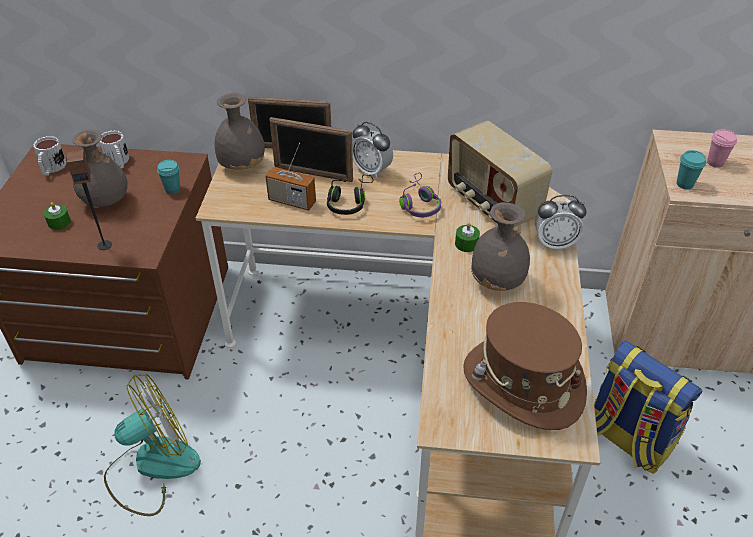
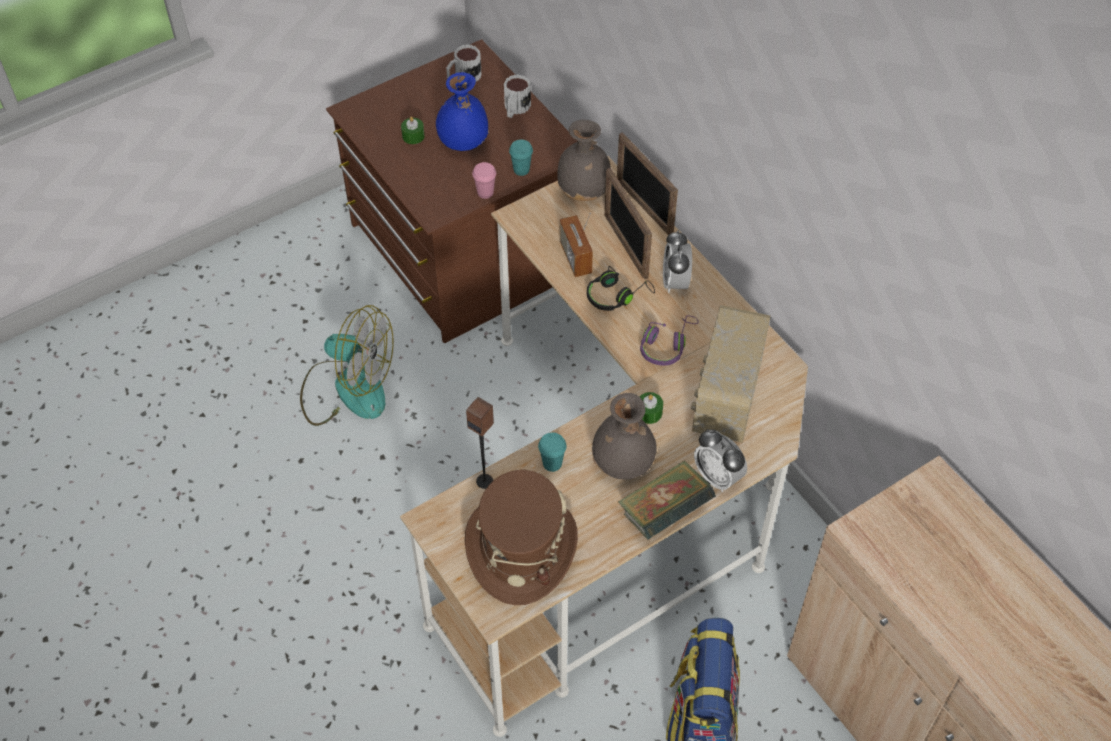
camera: 50 degrees right, 10 degrees up
speaker [67,150,112,250] -> speaker moved to [466,397,494,489]
grey vase [72,129,128,208] -> blue vase [436,72,489,151]
turquoise cup [677,150,706,189] -> turquoise cup moved to [538,432,567,472]
pink cup [707,129,737,168] -> pink cup moved to [472,162,496,199]
none -> book [618,461,716,540]

